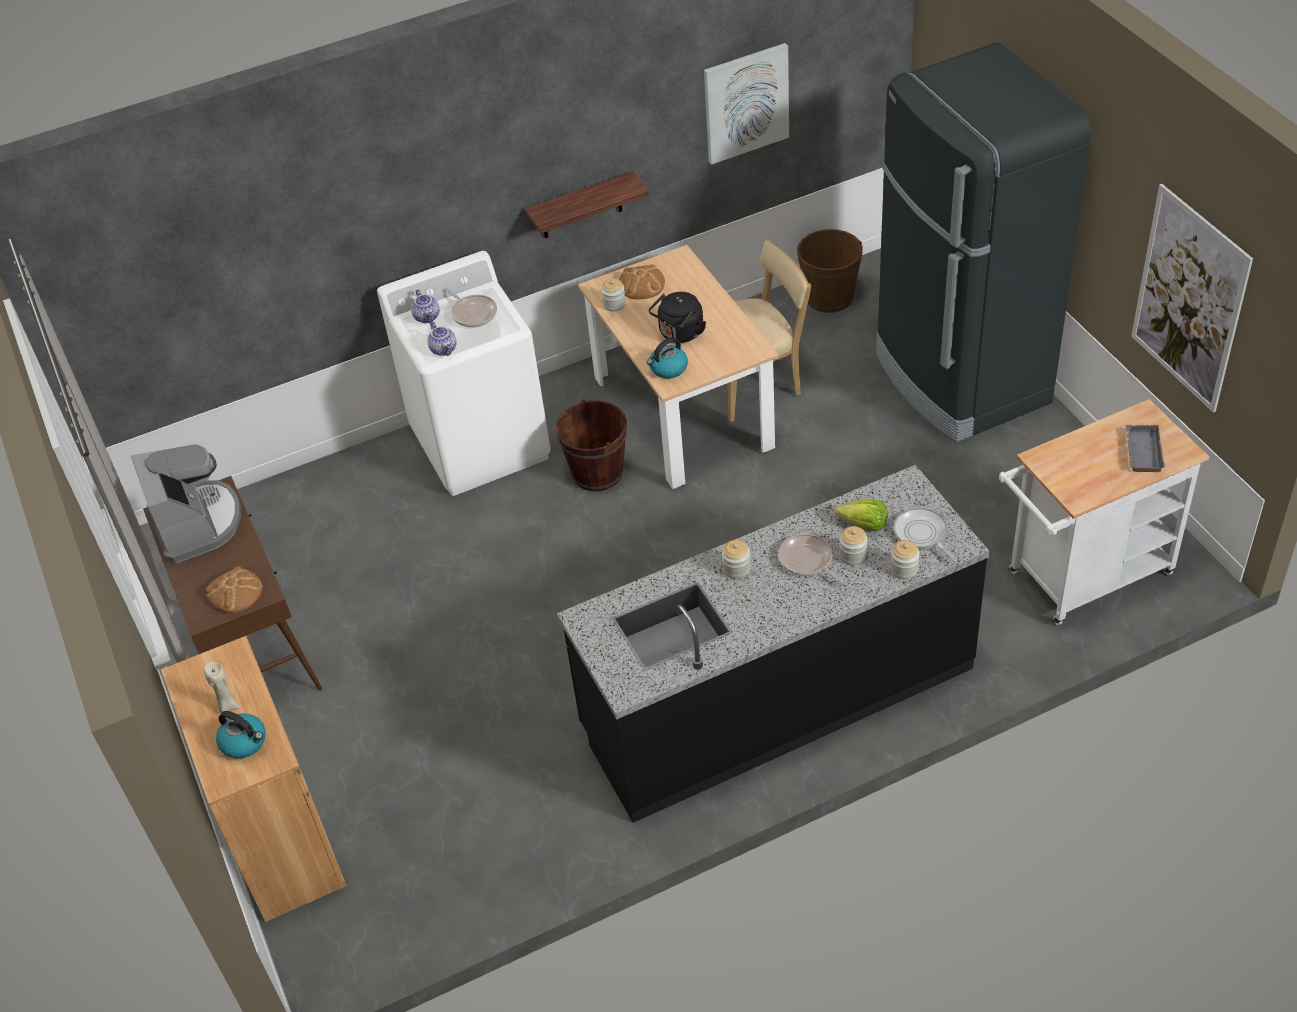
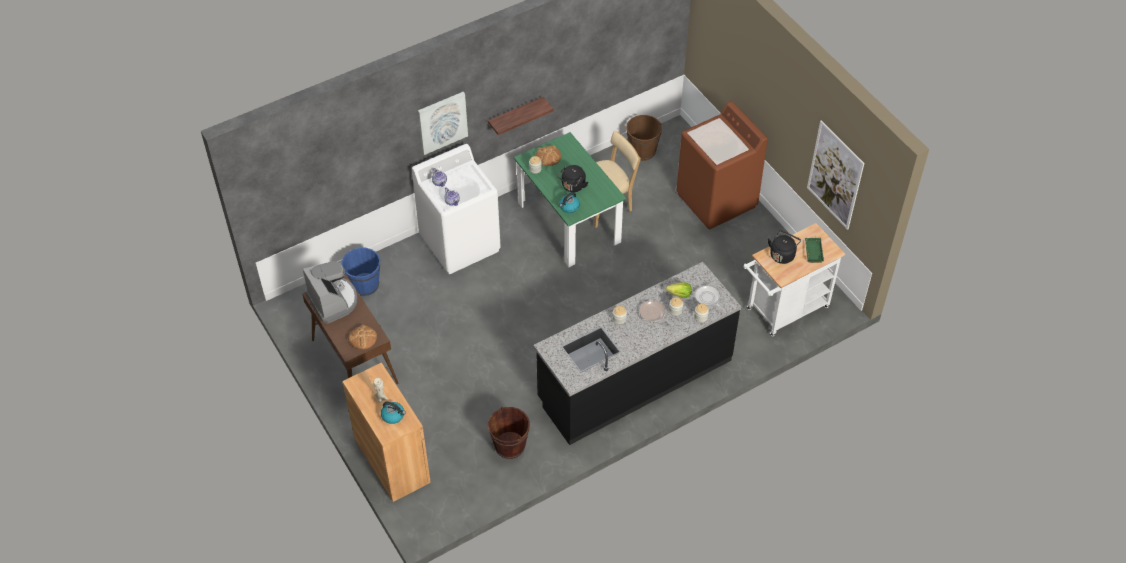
camera: 10 degrees left, 5 degrees up
frying pan [443,287,497,327] -> none
brown bucket [556,400,627,491] -> brown bucket moved to [488,407,530,459]
beige dining table [578,245,778,489] -> green dining table [514,132,626,267]
picture [704,43,789,164] -> picture moved to [418,92,468,155]
black fridge [876,42,1091,442] -> brown washing machine [676,101,768,229]
grey tray [1125,425,1165,472] -> green tray [805,238,824,263]
none -> blue bucket [341,248,380,296]
none -> black kettle [768,230,801,264]

